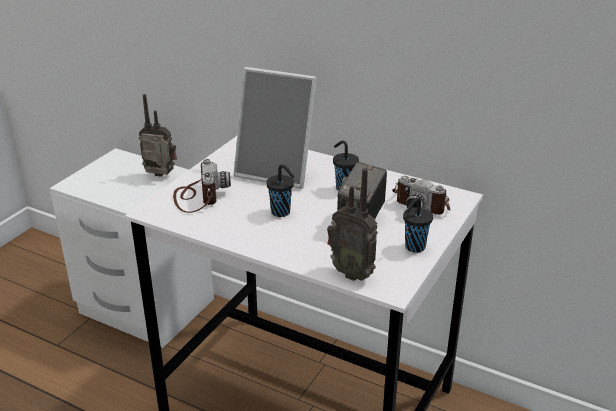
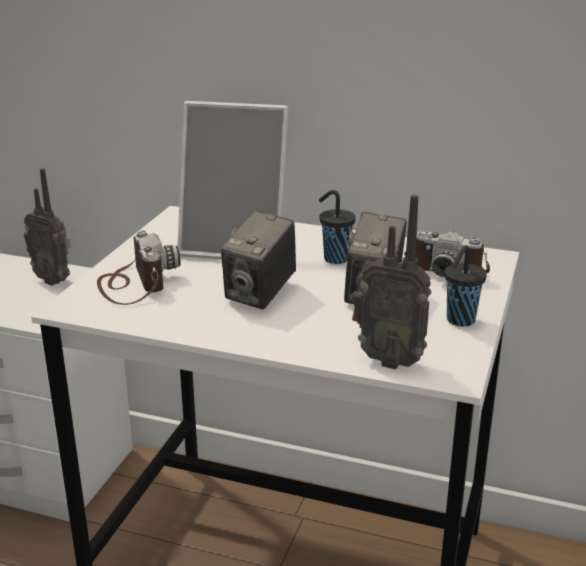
camera: 10 degrees left, 5 degrees down
radio [139,94,177,177] -> radio turned 150 degrees counterclockwise [24,168,71,286]
black cup [266,164,295,217] -> camera [221,210,296,309]

